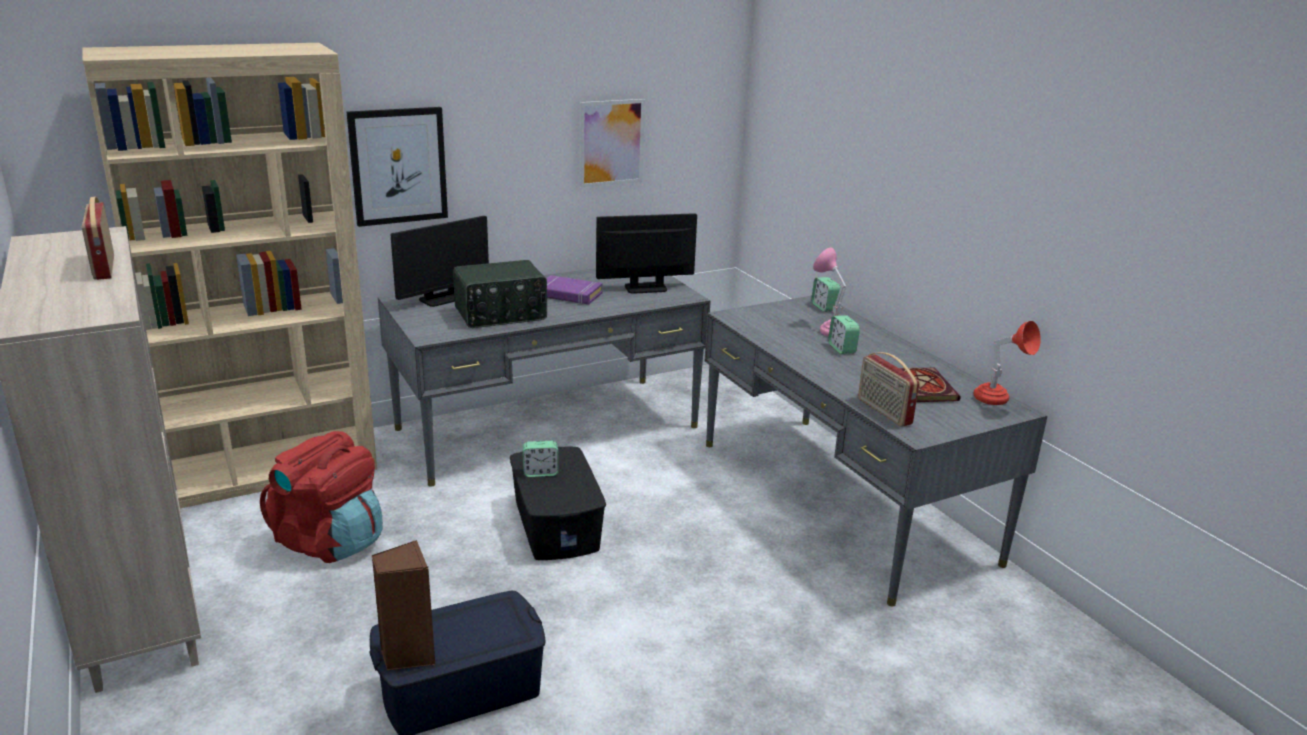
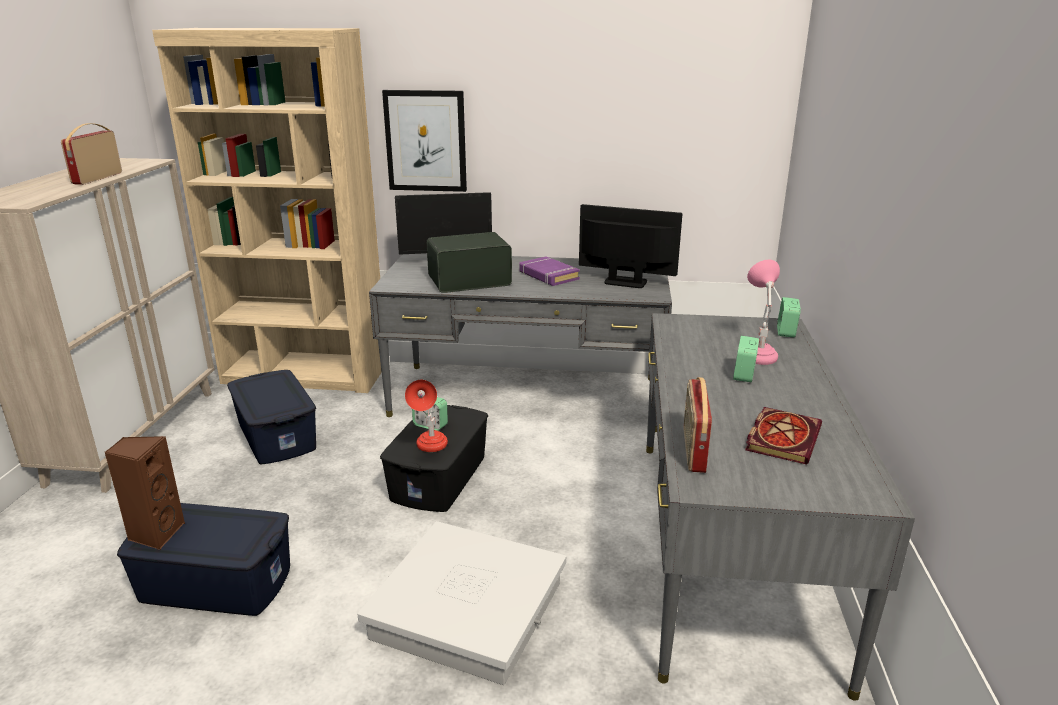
camera: 35 degrees right, 0 degrees up
red backpack [260,431,383,563] -> blue storage box [227,370,316,464]
radio [453,260,547,328] -> radio turned 150 degrees clockwise [427,232,512,293]
picture [580,99,645,187] -> none
red table lamp [974,321,1041,405] -> red table lamp moved to [405,380,448,452]
none -> white storage box [357,521,566,685]

